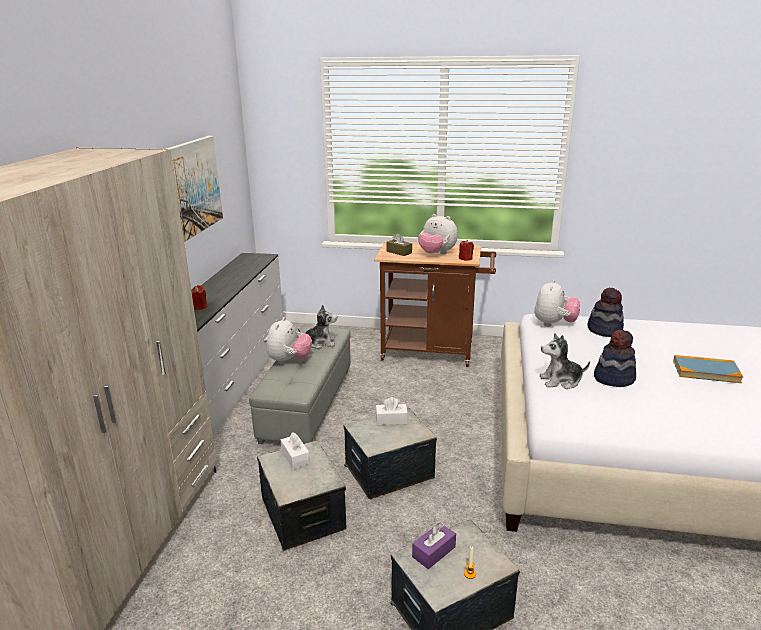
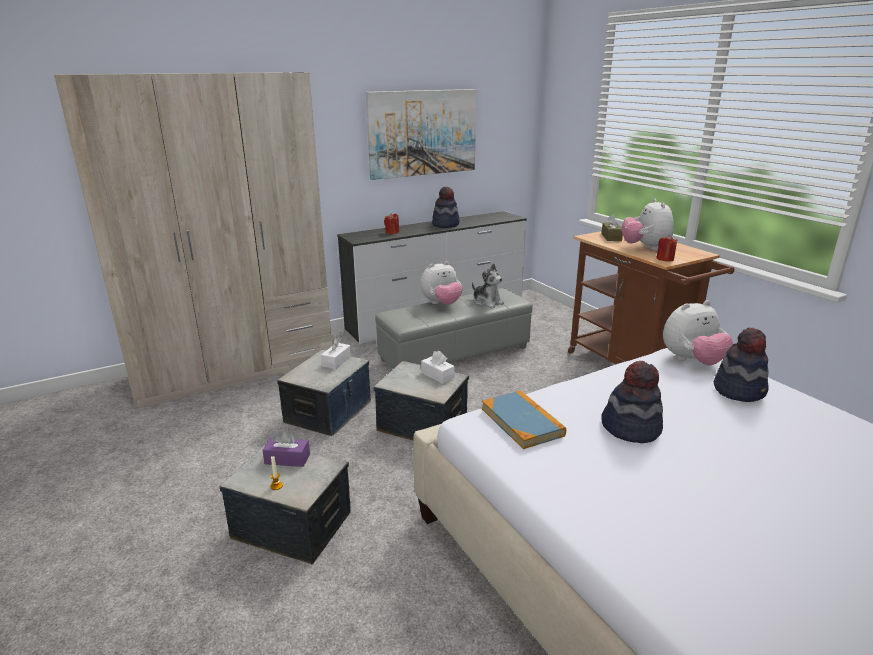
camera: 50 degrees right, 0 degrees up
plush toy [540,333,590,389] -> none
book [673,355,743,383] -> book moved to [482,390,566,449]
none -> hat [432,186,460,228]

